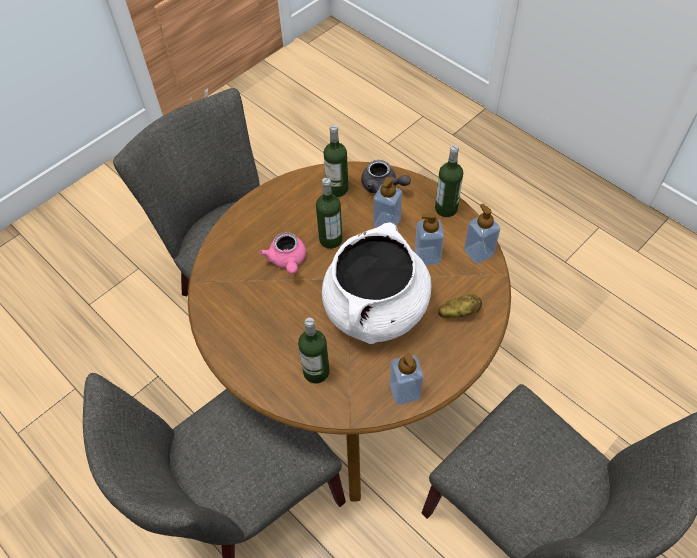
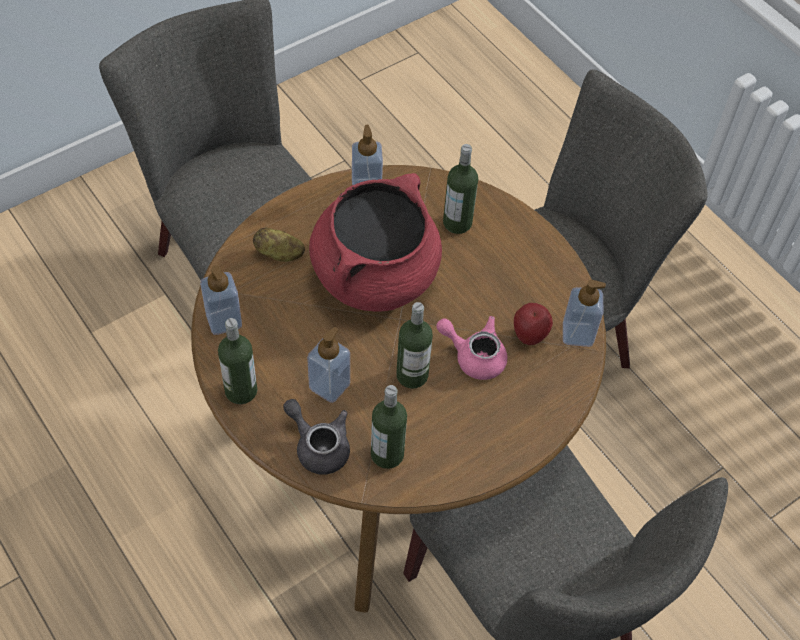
camera: 175 degrees left, 0 degrees up
pink teapot [260,232,306,274] -> pink teapot turned 60 degrees counterclockwise [437,316,507,380]
white cooking pot [322,222,431,344] -> red cooking pot [309,173,442,311]
soap dispenser [415,212,444,266] -> soap dispenser moved to [563,280,606,347]
none -> apple [514,303,553,345]

